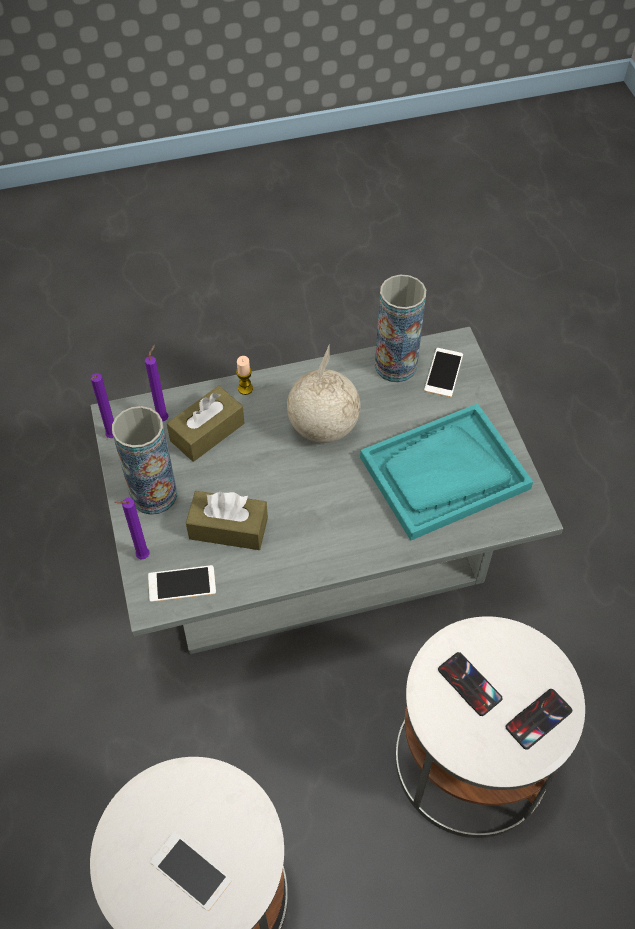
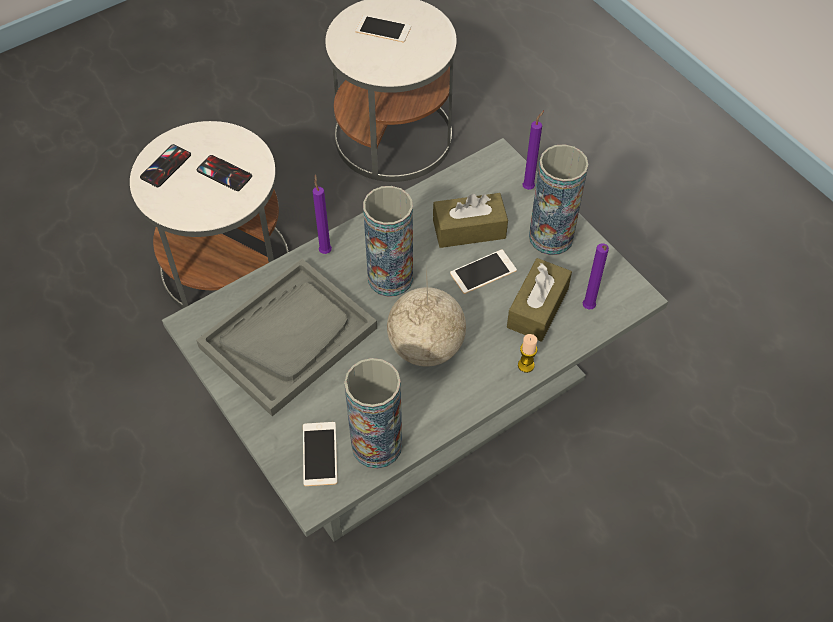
camera: 160 degrees right, 0 degrees up
purple candle [91,373,114,438] -> purple candle moved to [313,174,332,254]
phone [148,565,216,602] -> phone moved to [450,249,517,294]
turquoise tray [360,403,533,541] -> grey tray [196,259,377,416]
none -> vase [363,186,413,297]

